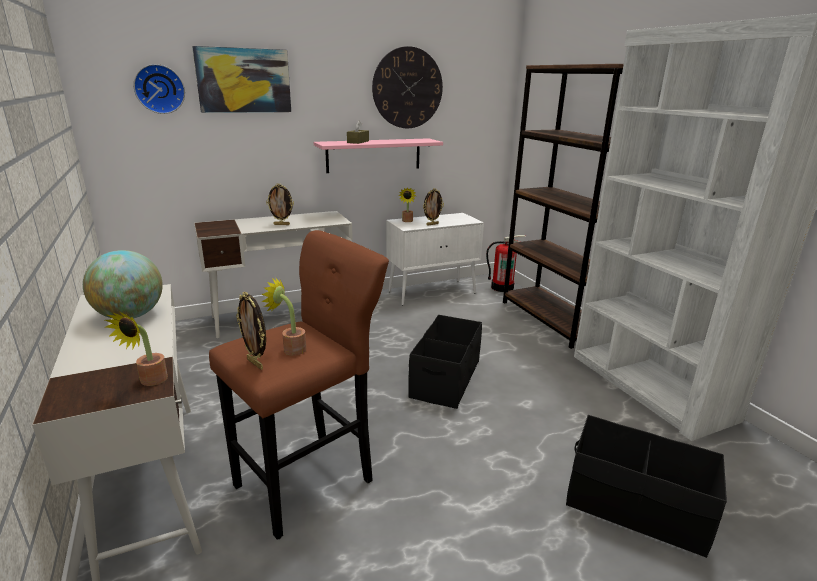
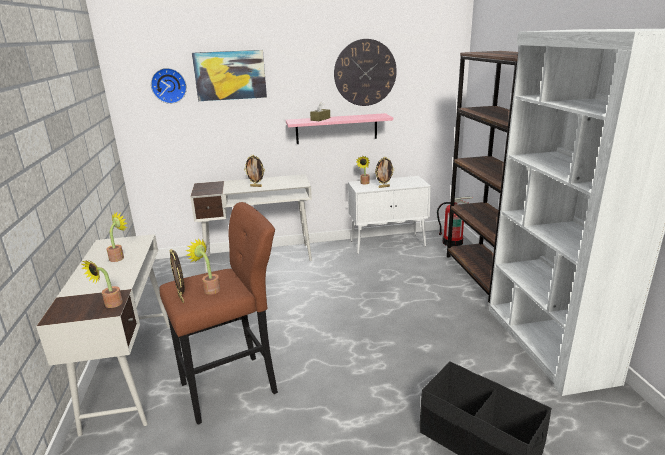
camera: 15 degrees right, 0 degrees up
globe [83,250,163,319] -> potted plant [107,211,128,262]
black storage box [408,315,482,409] -> none

